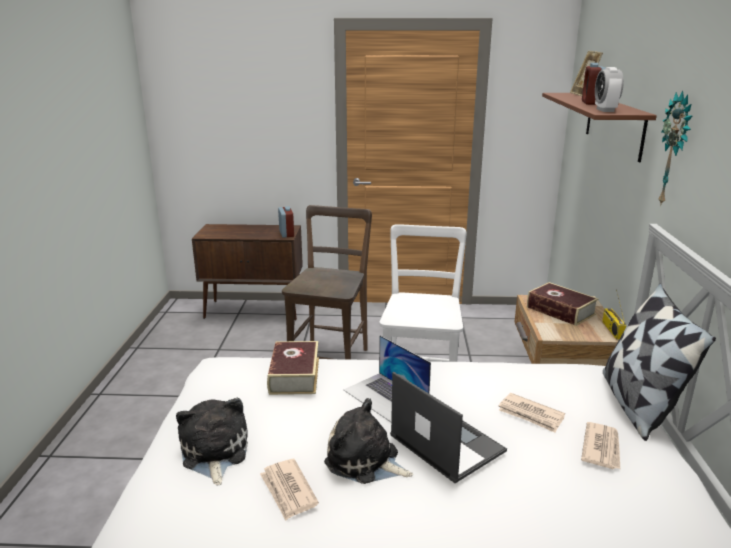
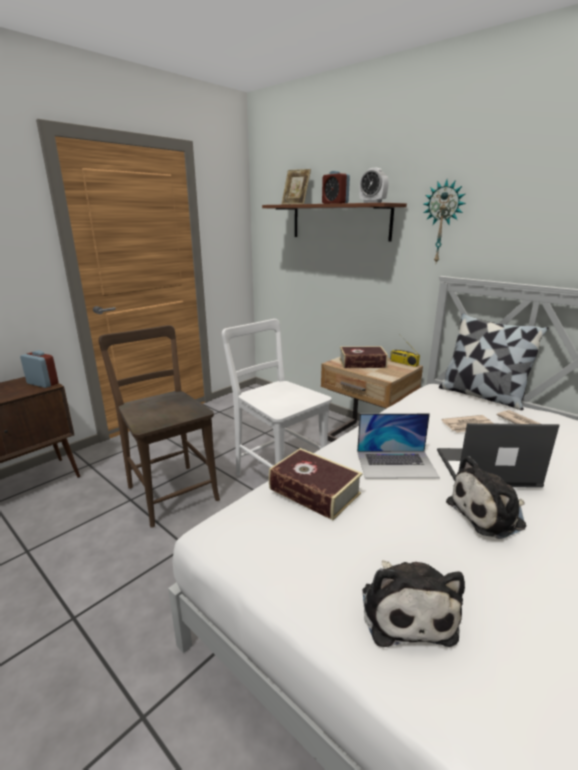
camera: 50 degrees left, 0 degrees up
plush toy [176,398,248,485] -> plush toy turned 120 degrees counterclockwise [362,560,465,647]
newspaper [260,459,319,521] -> none

